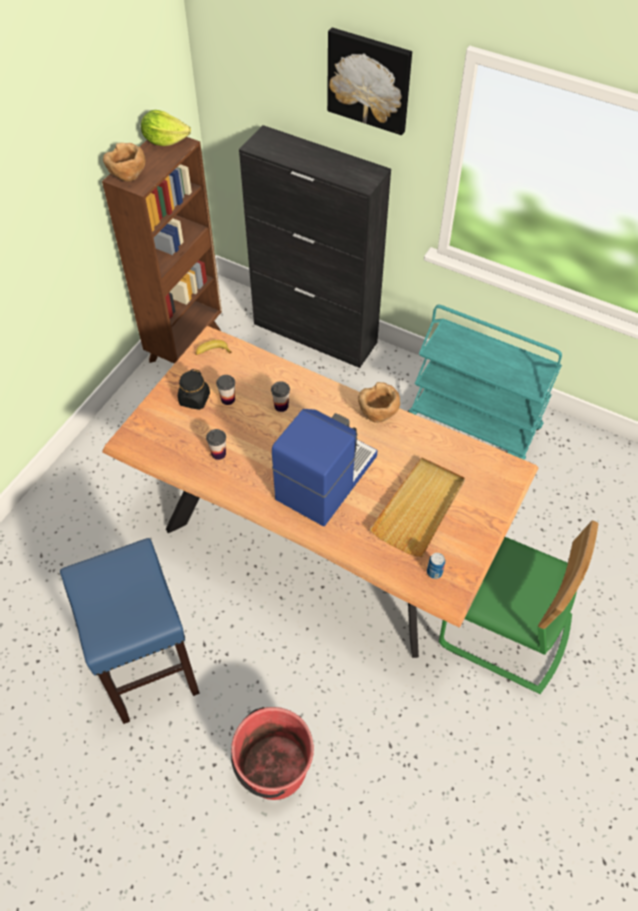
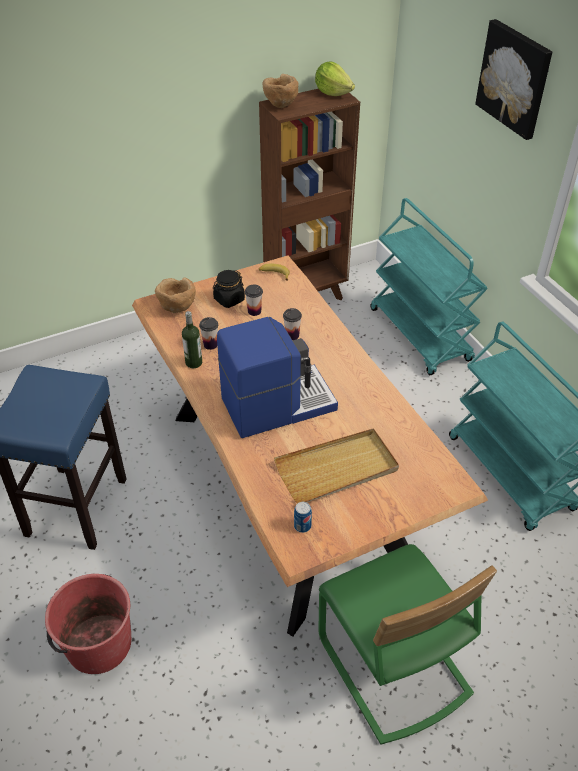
camera: 35 degrees right, 10 degrees down
black cabinet [239,125,391,368] -> turquoise cart [370,198,488,375]
brown bowl [358,382,400,423] -> brown bowl moved to [155,278,196,313]
none -> bottle [182,311,202,368]

